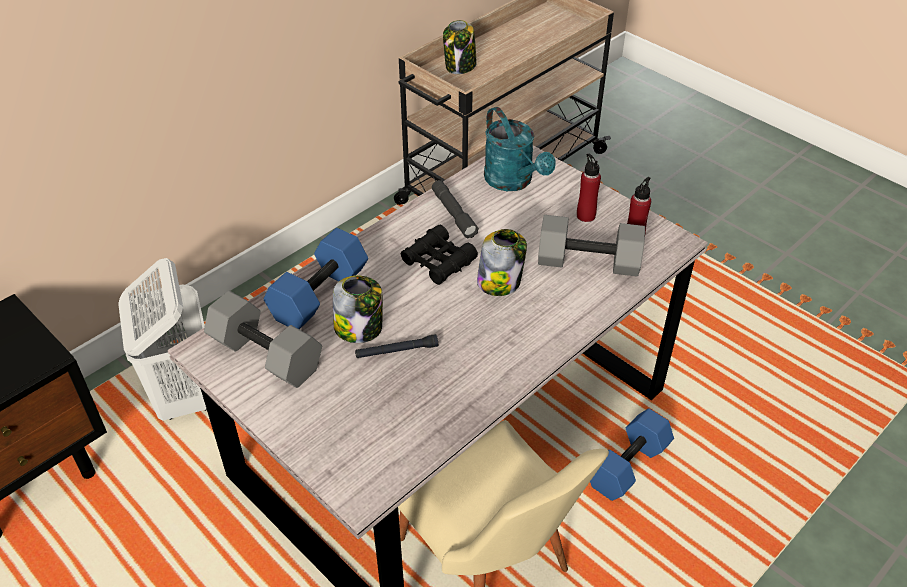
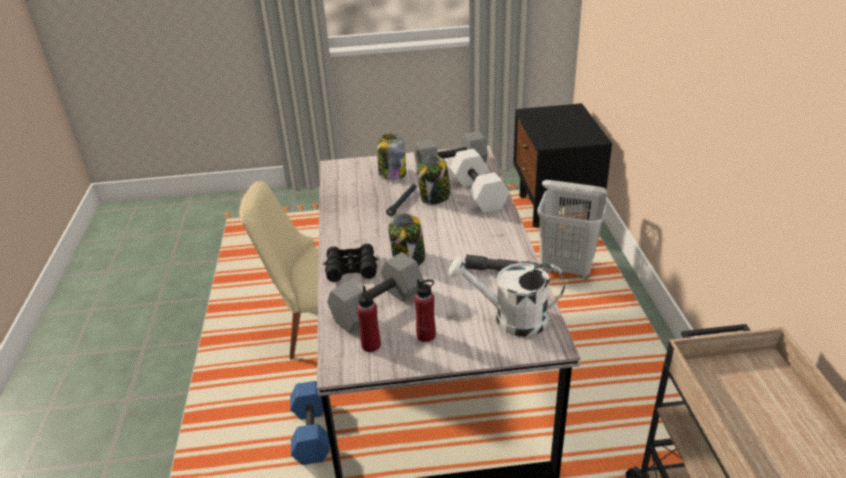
camera: 130 degrees right, 10 degrees down
blue dumbbell [264,228,368,329] -> white dumbbell [450,149,510,213]
black binoculars [401,225,478,285] -> black binoculars moved to [323,244,378,282]
jar [443,20,477,74] -> jar moved to [377,134,406,180]
turquoise watering can [484,107,556,191] -> white watering can [449,257,565,337]

